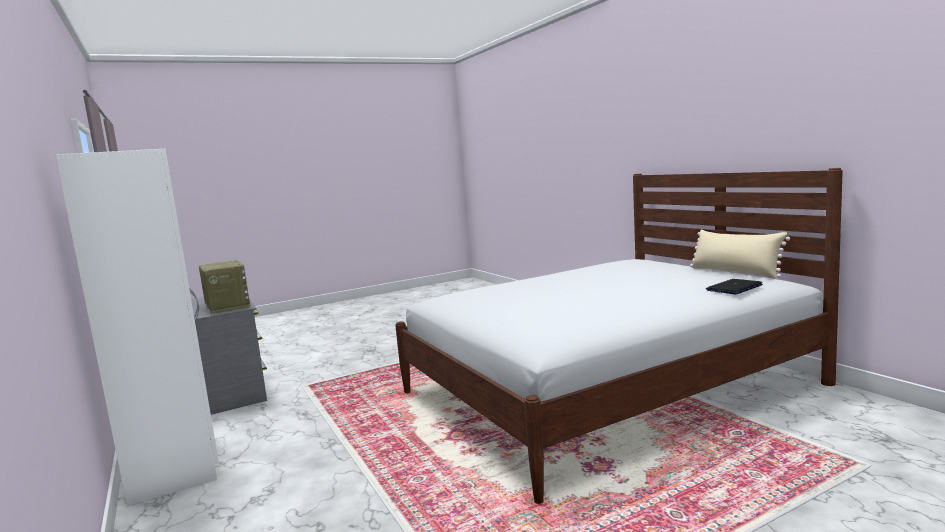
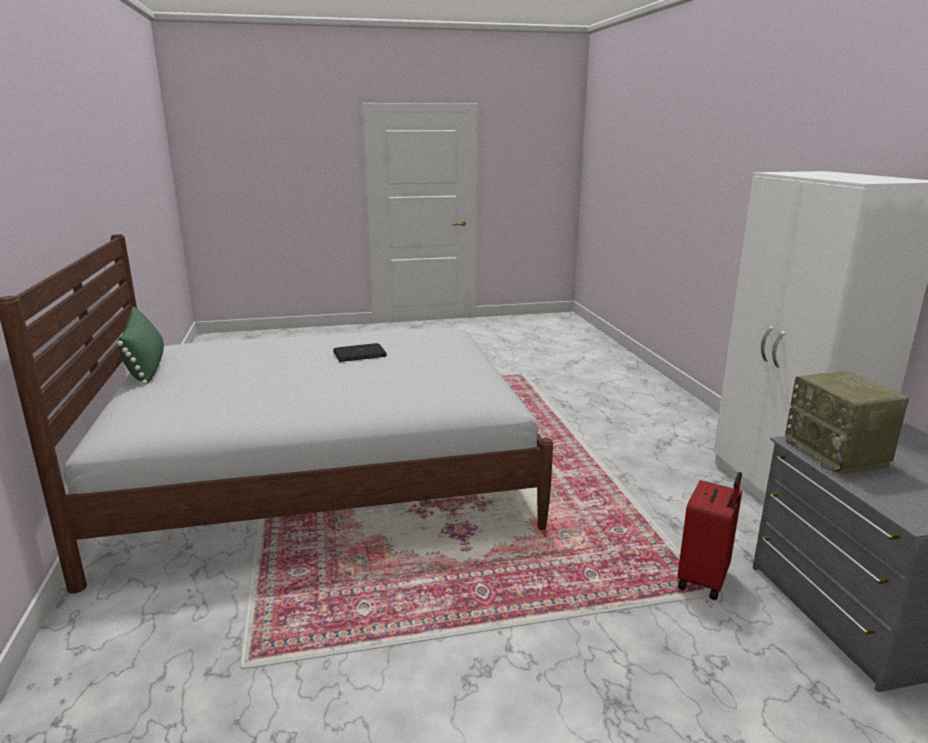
camera: 165 degrees left, 10 degrees up
beige pillow [690,230,790,279] -> green pillow [117,307,164,385]
laptop [706,279,763,295] -> laptop moved to [333,343,387,362]
none -> red suitcase [677,472,742,600]

